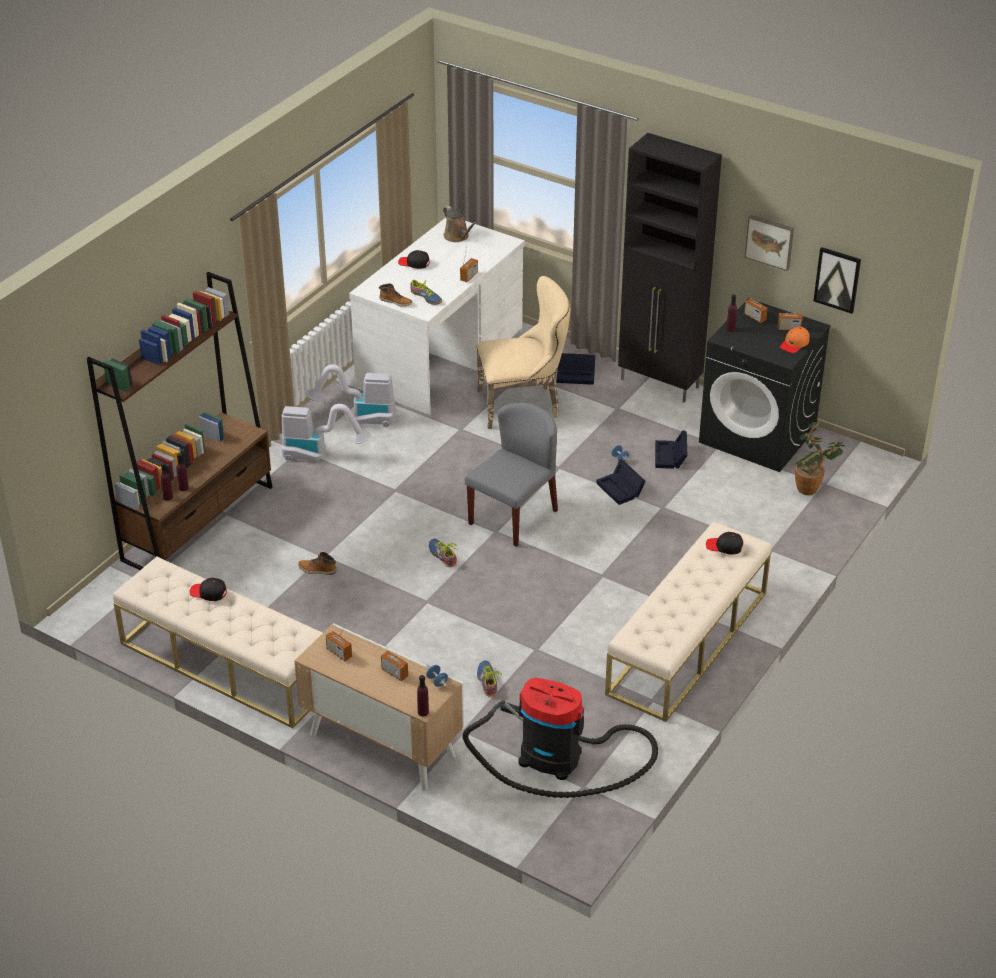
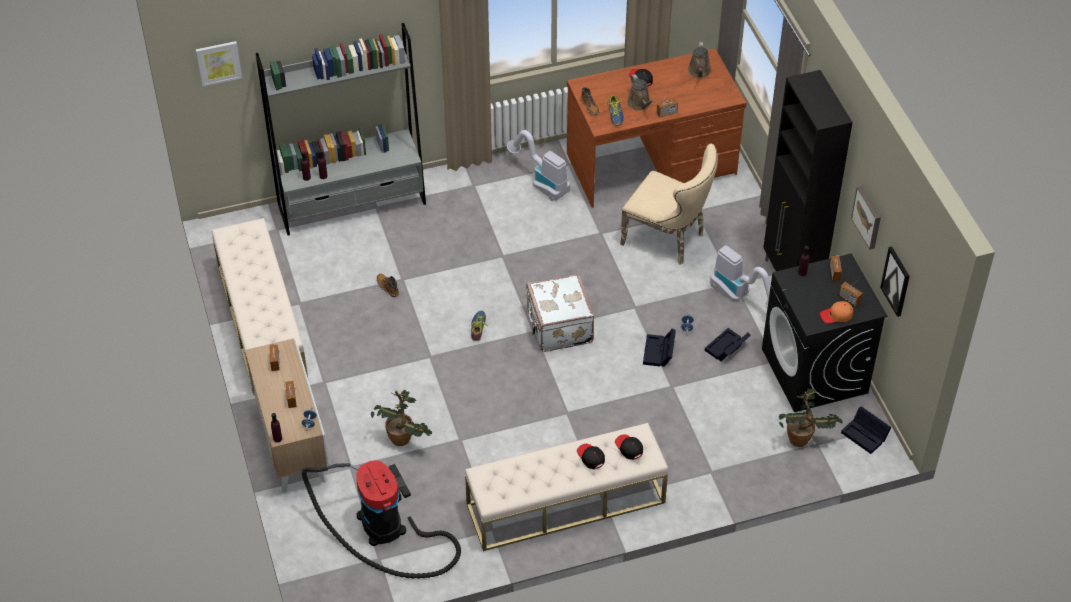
camera: 40 degrees right, 10 degrees up
brown bookcase [87,272,273,570] -> grey bookcase [255,23,426,235]
black cap [189,578,227,601] -> black cap moved to [577,444,605,469]
vacuum cleaner [282,404,371,462] -> vacuum cleaner moved to [710,245,771,308]
white desk [349,218,525,415] -> brown desk [567,48,746,208]
grey chair [465,403,558,547] -> white suitcase [526,273,594,352]
shoe [477,660,502,697] -> potted plant [371,390,432,446]
black storage box [557,353,595,385] -> black storage box moved to [841,406,891,454]
none -> picture [196,41,242,86]
none -> brown watering can [627,74,654,111]

